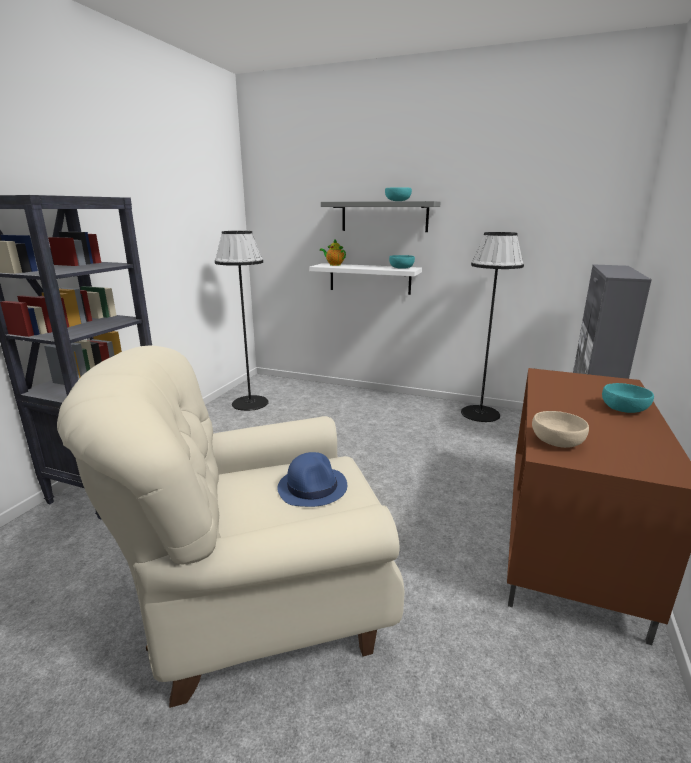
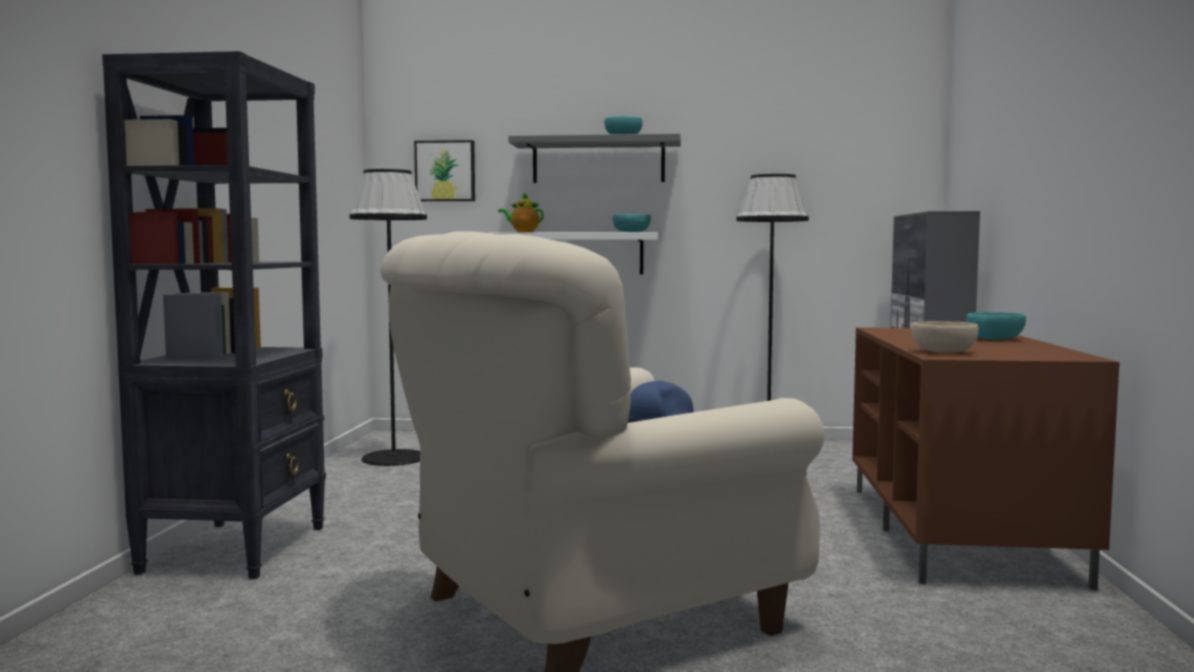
camera: 15 degrees left, 15 degrees down
none -> picture [414,140,475,201]

